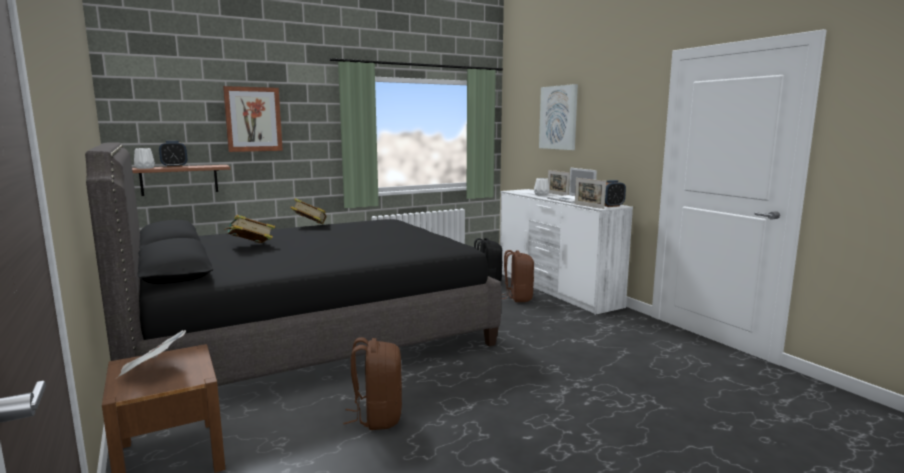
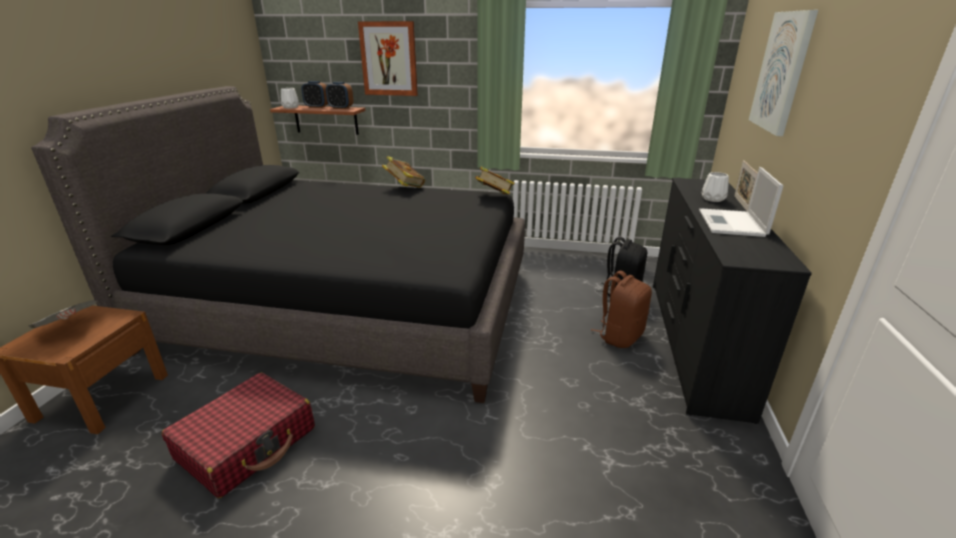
camera: 40 degrees right, 15 degrees up
book [224,215,275,243] -> book moved to [475,167,515,195]
brown backpack [343,337,402,430] -> red suitcase [162,373,315,498]
white dresser [500,189,633,315] -> black dresser [653,178,812,424]
picture frame [575,178,606,209] -> none
alarm clock [605,180,626,207] -> alarm clock moved to [326,82,353,109]

